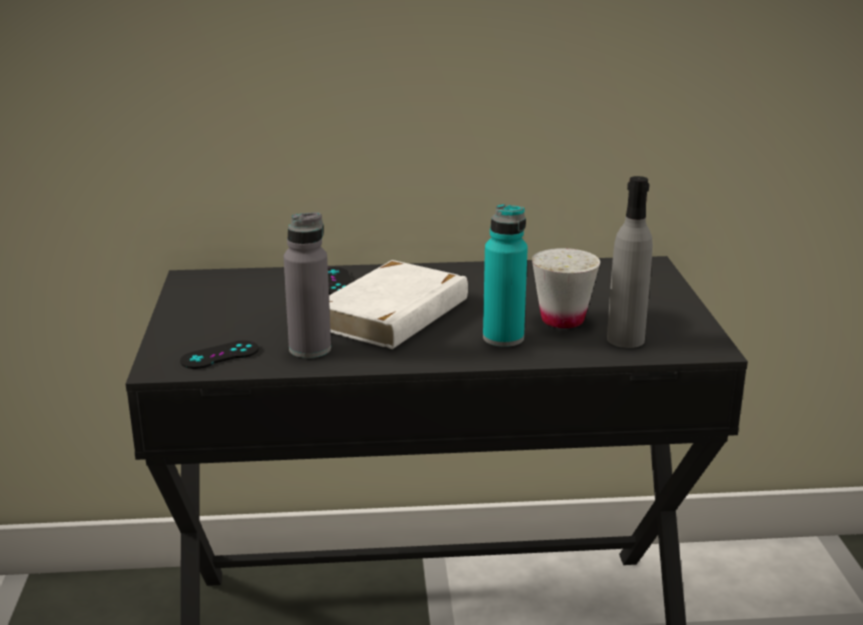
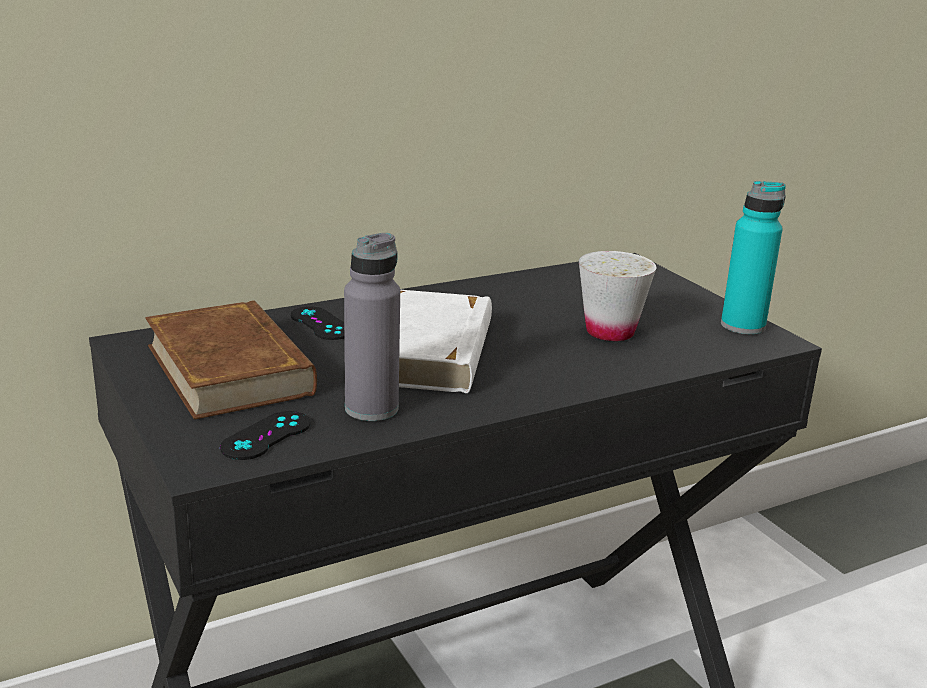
camera: 25 degrees left, 0 degrees up
turquoise bottle [483,204,528,347] -> turquoise bottle moved to [721,181,786,334]
grey bottle [607,176,653,348] -> none
none -> brown book [145,300,317,419]

